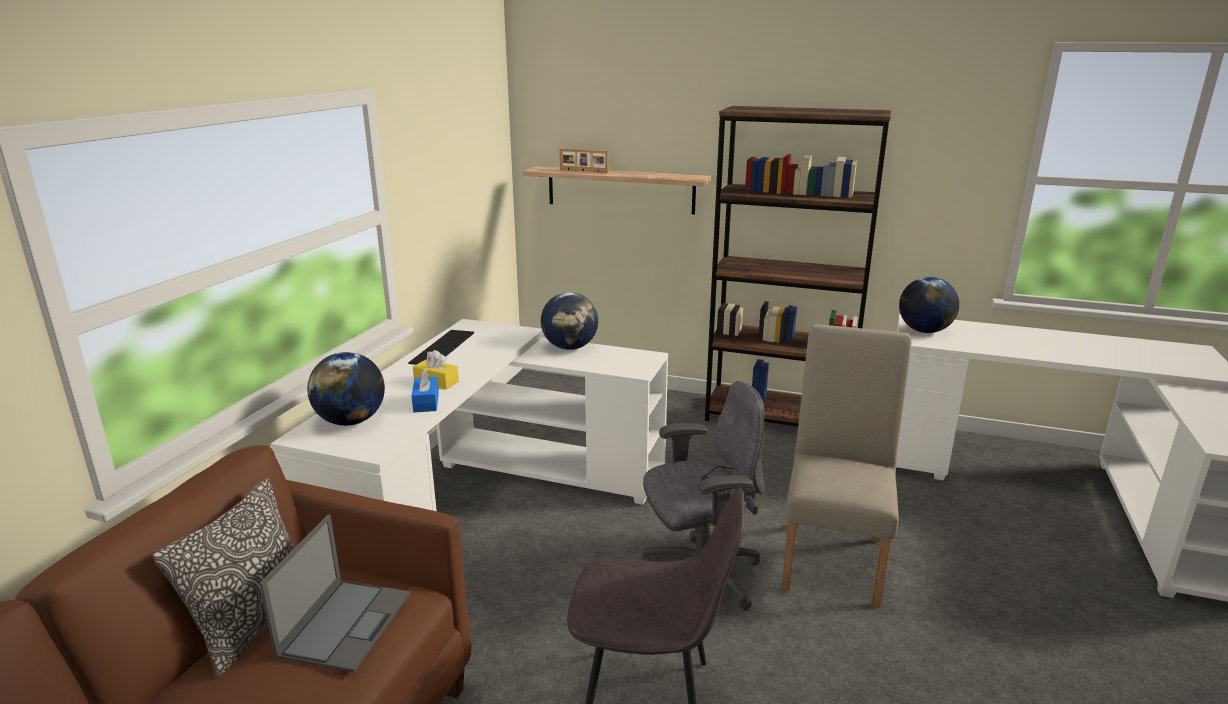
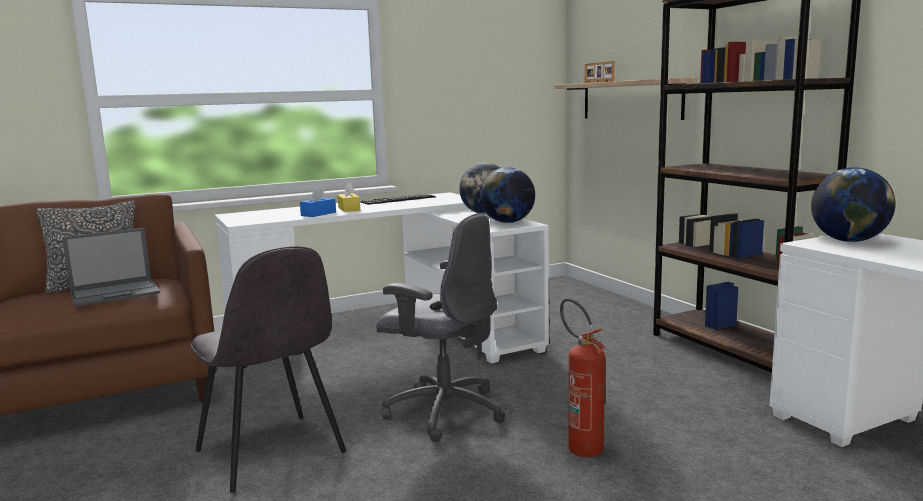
camera: 45 degrees right, 10 degrees down
globe [307,352,385,426] -> globe moved to [480,167,535,223]
beige chair [782,324,912,608] -> fire extinguisher [560,298,605,457]

